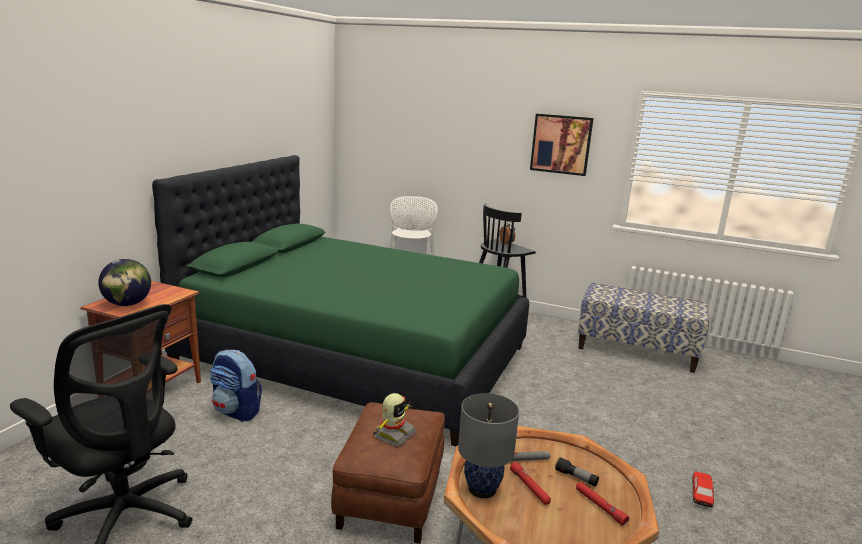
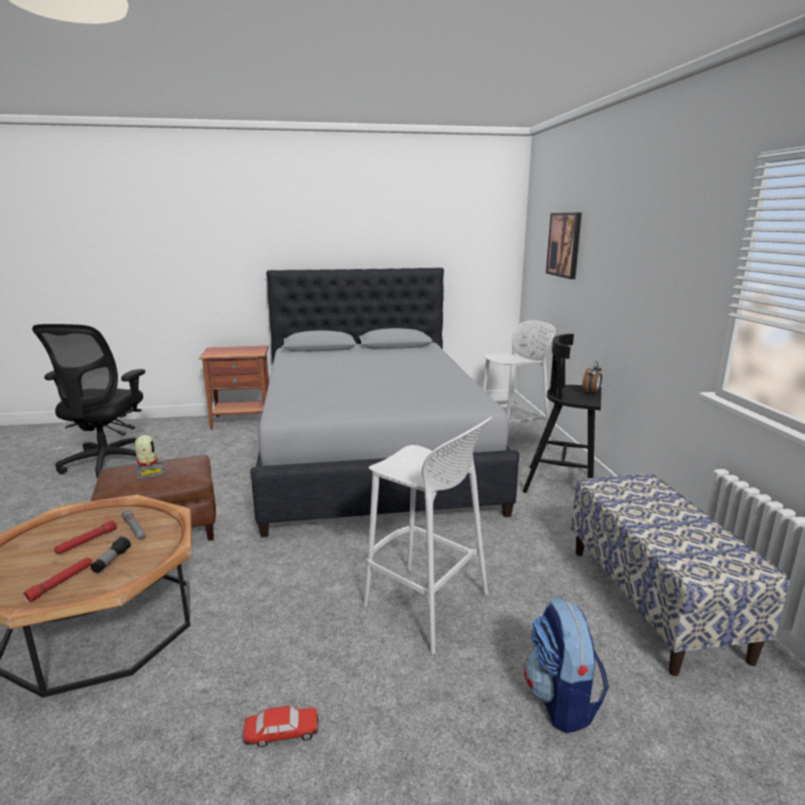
camera: 60 degrees right, 0 degrees up
globe [98,259,151,306] -> none
green bed [152,155,529,446] -> grey bed [250,268,520,537]
backpack [210,350,262,422] -> backpack moved to [524,597,609,733]
toy robot [373,393,416,447] -> toy robot turned 120 degrees counterclockwise [134,435,167,479]
grey table lamp [458,393,519,498] -> none
picture [530,114,594,176] -> picture moved to [546,213,582,279]
none -> white stool [363,416,493,654]

